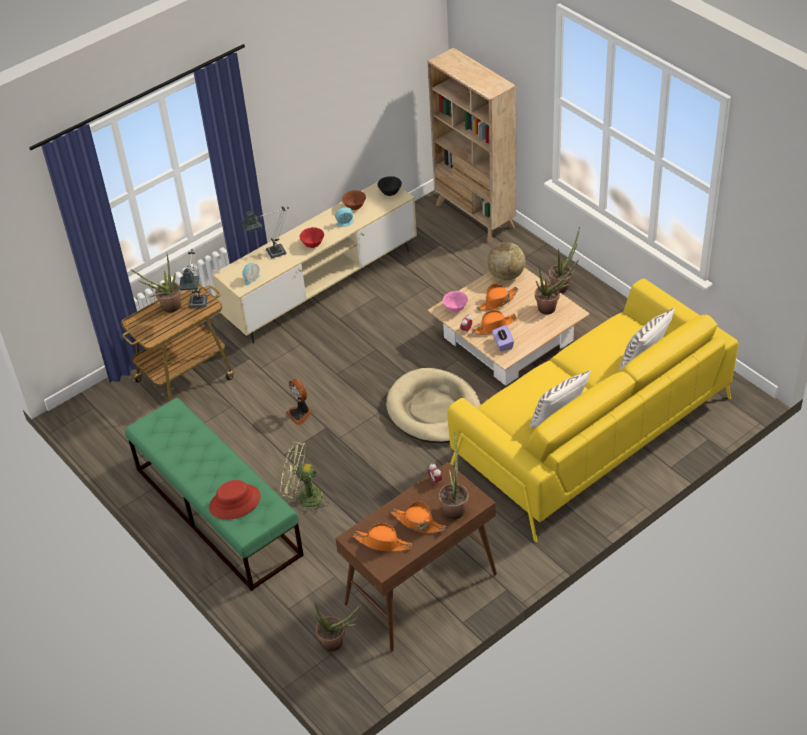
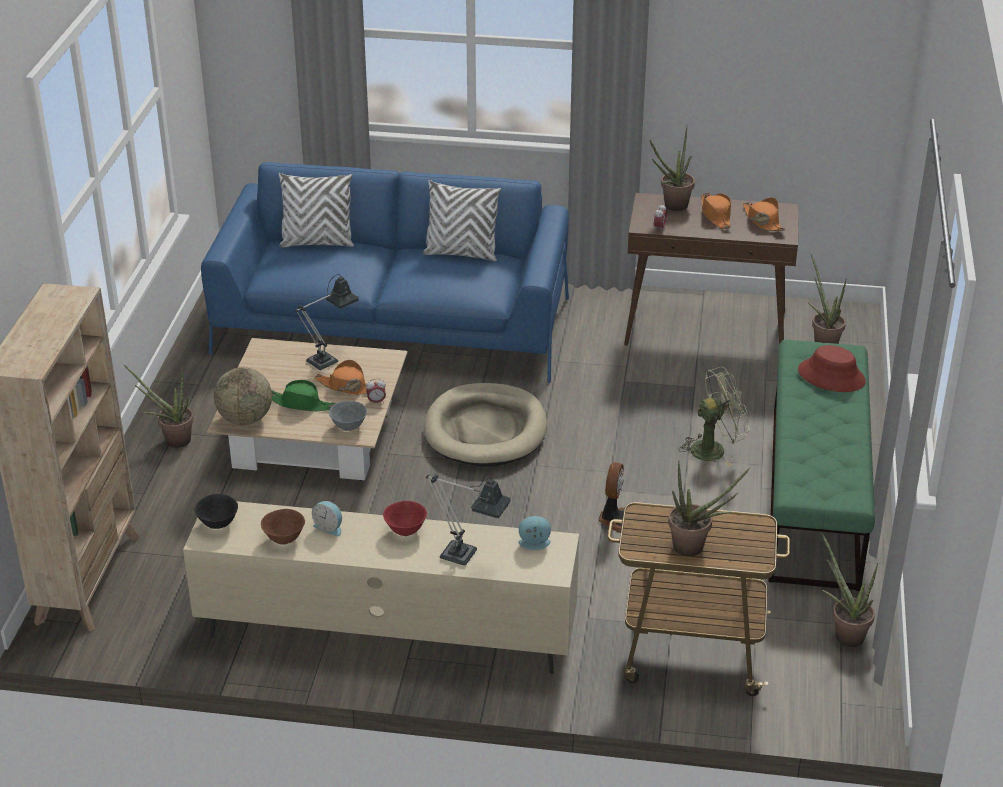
camera: 135 degrees left, 10 degrees down
table lamp [179,249,208,308] -> table lamp moved to [295,274,359,370]
green fan [280,442,329,514] -> green fan turned 75 degrees counterclockwise [678,366,750,466]
pink bowl [442,291,468,312] -> grey bowl [329,401,367,431]
yellow sofa [447,278,739,542] -> blue sofa [201,162,569,383]
orange hat [477,284,518,311] -> green hat [272,380,336,411]
purple tissue box [492,325,514,351] -> none
potted plant [535,259,579,314] -> potted plant moved to [821,533,878,647]

